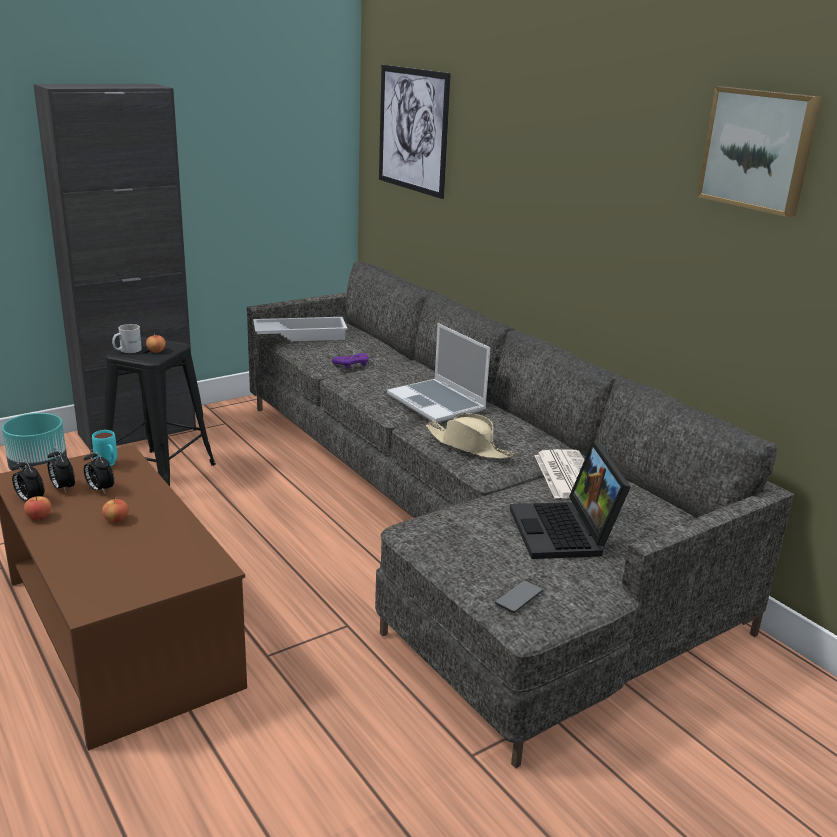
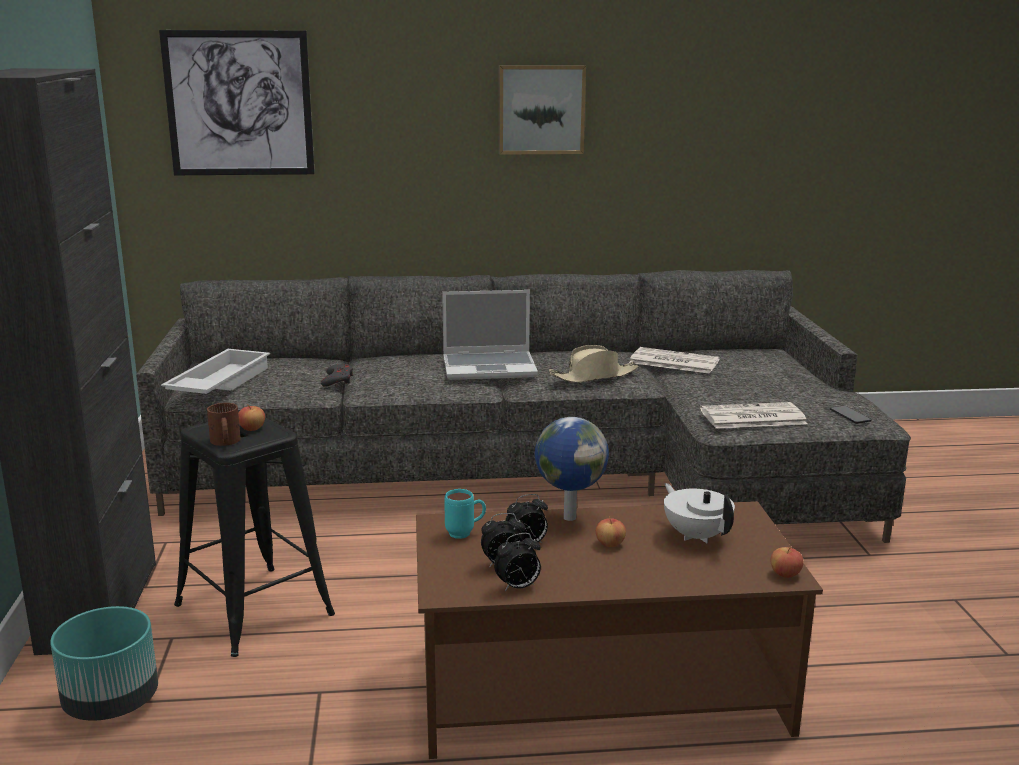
camera: 60 degrees left, 5 degrees down
apple [24,496,51,520] -> apple moved to [770,546,803,578]
white mug [112,324,142,353] -> brown mug [207,403,241,446]
purple game controller [332,353,369,369] -> grey game controller [321,364,353,387]
laptop [510,441,631,559] -> none
picture [697,87,821,217] -> picture moved to [499,65,586,155]
none -> globe [535,417,609,521]
none -> white teapot [664,483,735,543]
none -> newspaper [700,402,808,429]

